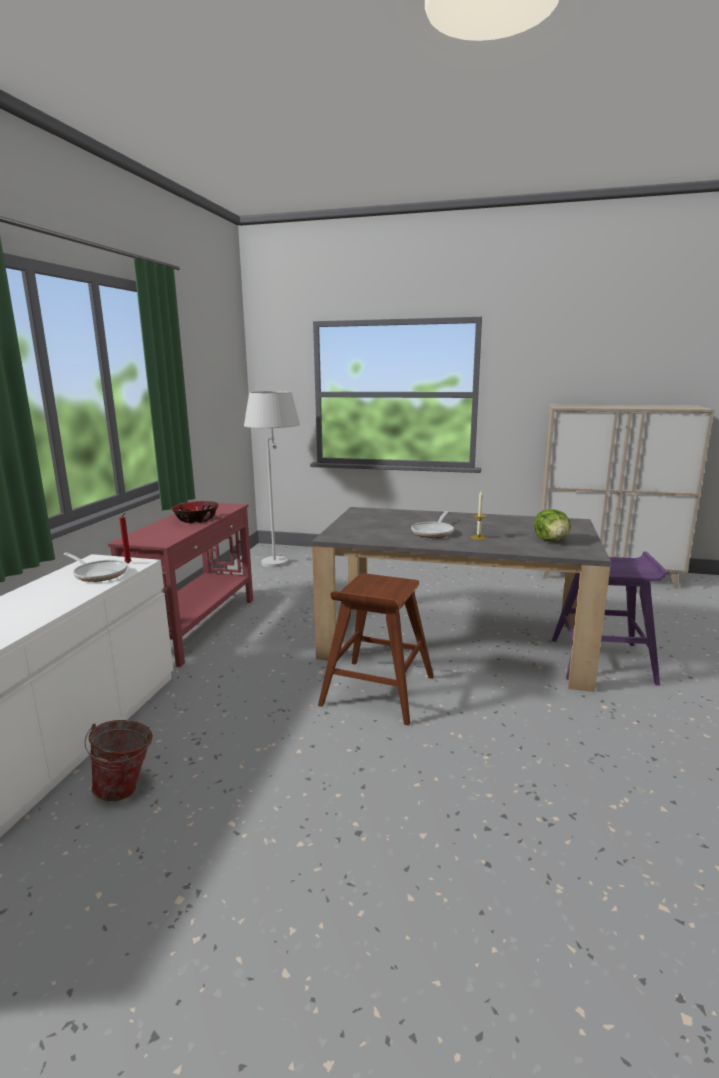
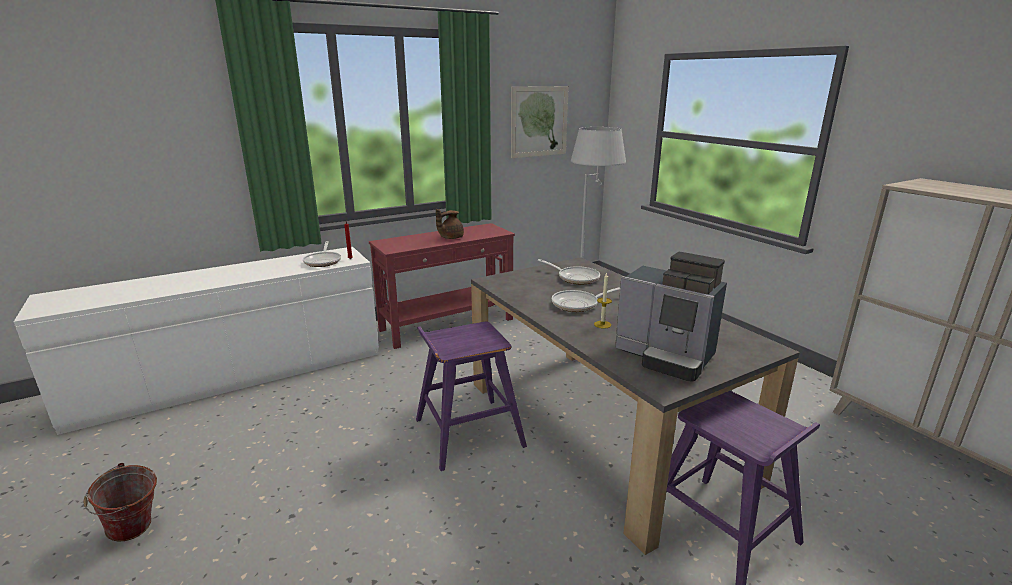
camera: 45 degrees right, 5 degrees up
bucket [85,720,153,801] -> bucket moved to [83,463,157,541]
bowl [171,501,219,523] -> brown teapot [436,209,464,239]
brown stool [318,573,434,726] -> purple stool [416,322,527,471]
lettuce [534,509,571,542] -> coffee machine [615,252,727,382]
none -> picture [511,86,569,158]
none -> frying pan [538,259,600,284]

